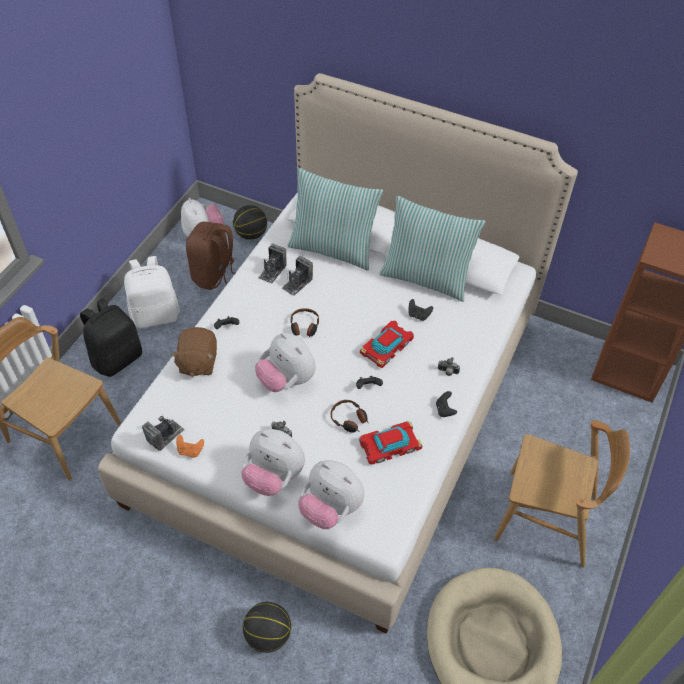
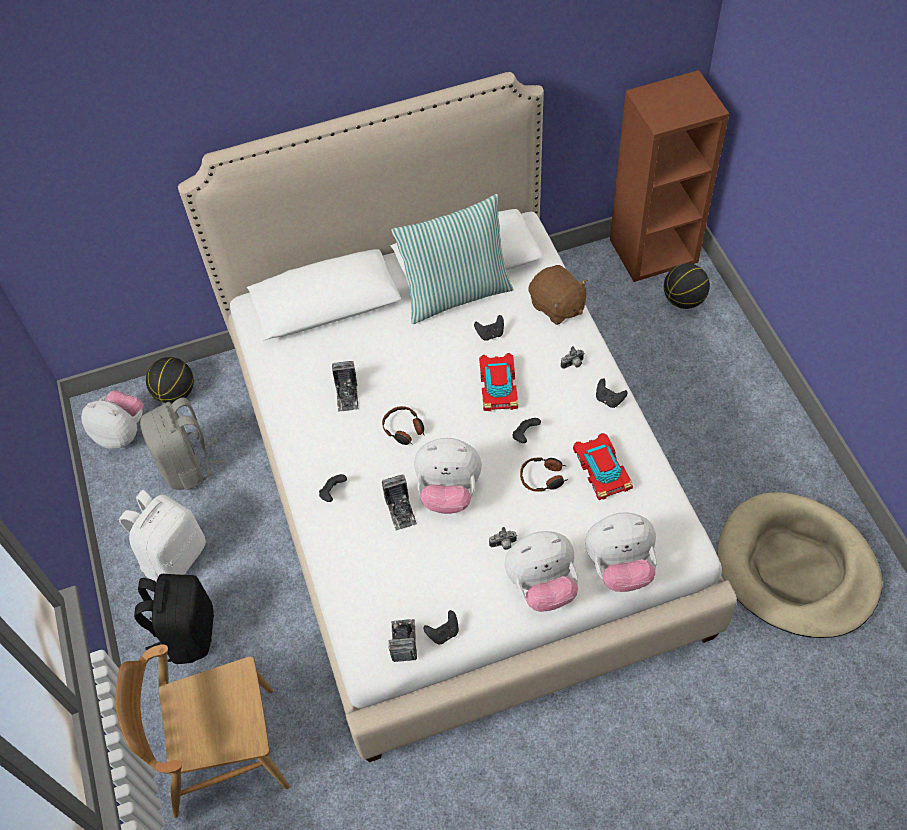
camera: 40 degrees left, 5 degrees up
brown plush toy [171,327,217,377] -> brown plush toy moved to [528,265,588,325]
orange game controller [176,435,204,458] -> black game controller [423,610,459,645]
brown backpack [186,222,235,290] -> grey backpack [140,397,226,490]
basketball [243,602,291,653] -> basketball moved to [664,263,710,309]
camera [259,244,286,283] -> camera moved to [382,474,417,531]
pillow [287,168,383,271] -> none
toy car [359,421,422,465] -> toy car turned 135 degrees clockwise [573,433,633,500]
brown chair [494,420,630,568] -> none

